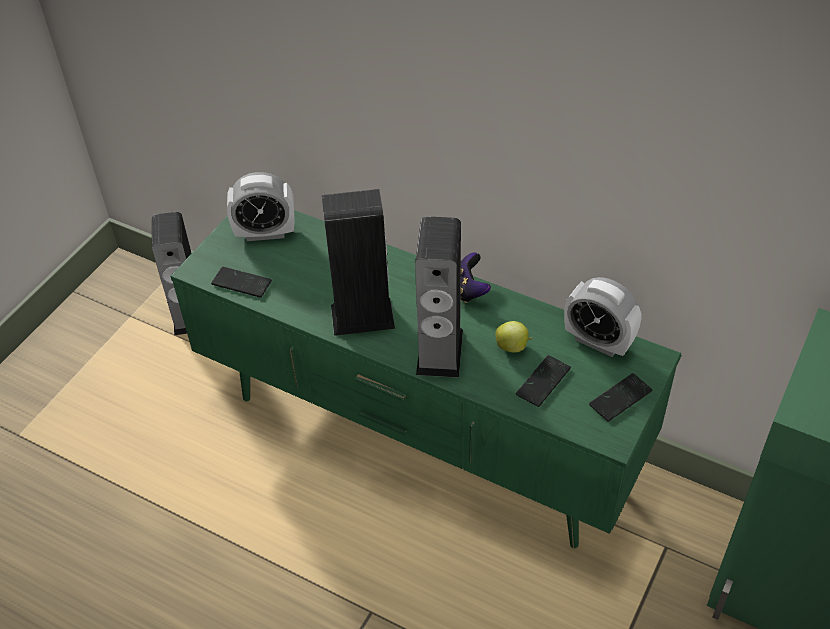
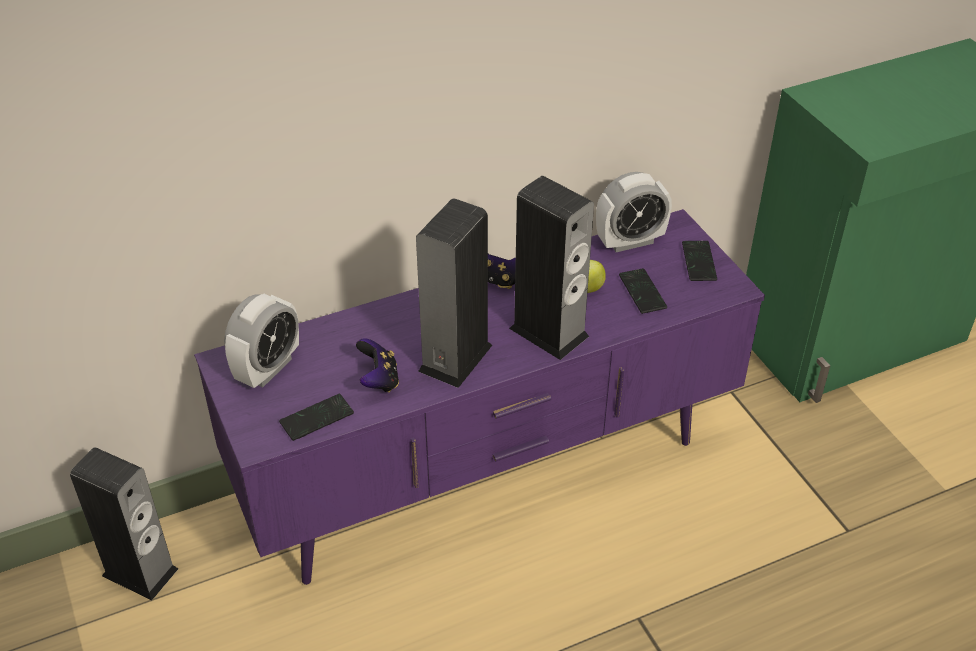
camera: 55 degrees left, 5 degrees down
green tv stand [170,210,682,548] -> purple tv stand [194,209,765,585]
none -> game controller [356,338,399,393]

